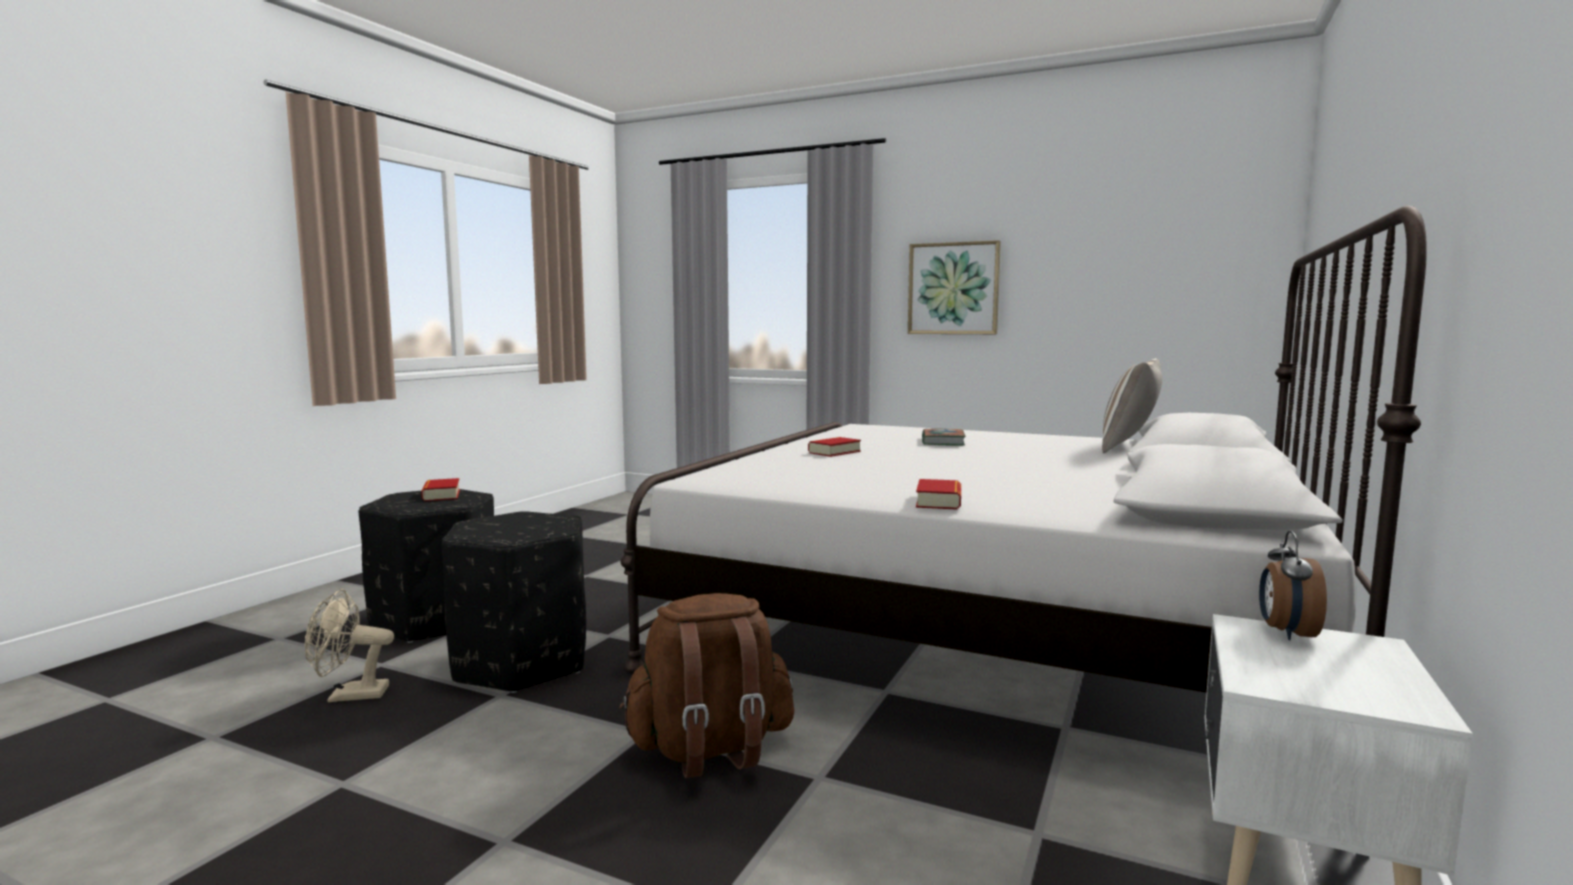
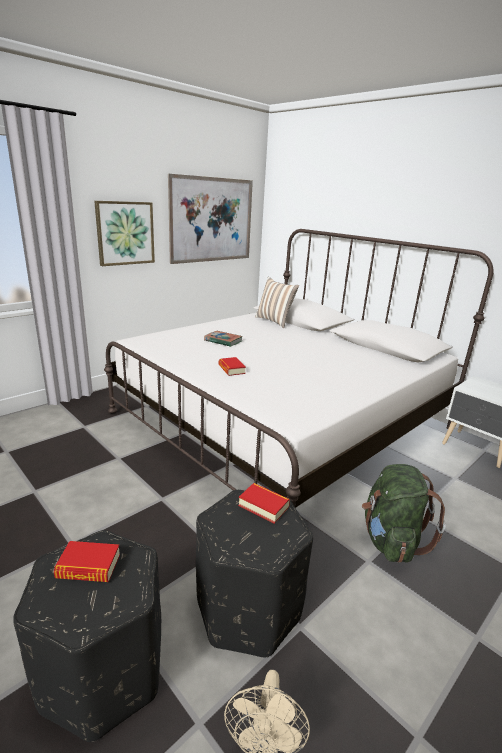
camera: 70 degrees left, 15 degrees up
brown backpack [619,593,794,778] -> green backpack [362,464,446,563]
book [916,479,961,510] -> book moved to [238,483,290,524]
alarm clock [1259,531,1327,640] -> none
none -> picture [168,174,253,264]

